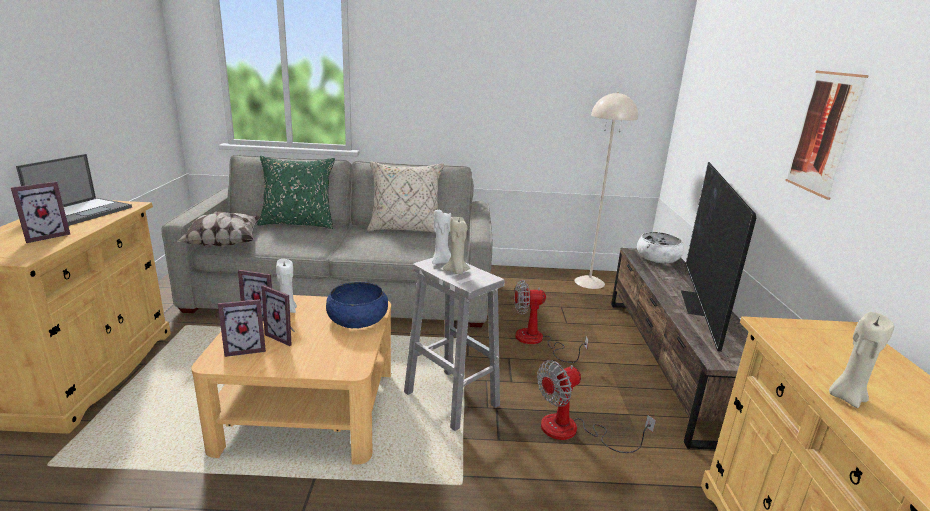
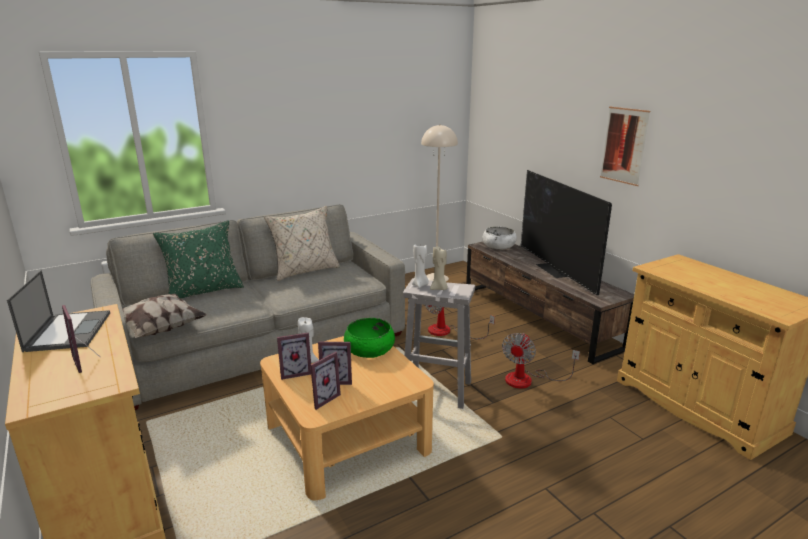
camera: 30 degrees left, 0 degrees up
picture frame [11,181,70,243] -> picture frame turned 135 degrees clockwise [62,305,101,373]
blue bowl [326,282,388,329] -> green bowl [344,318,395,358]
beige candle [829,312,894,408] -> none

